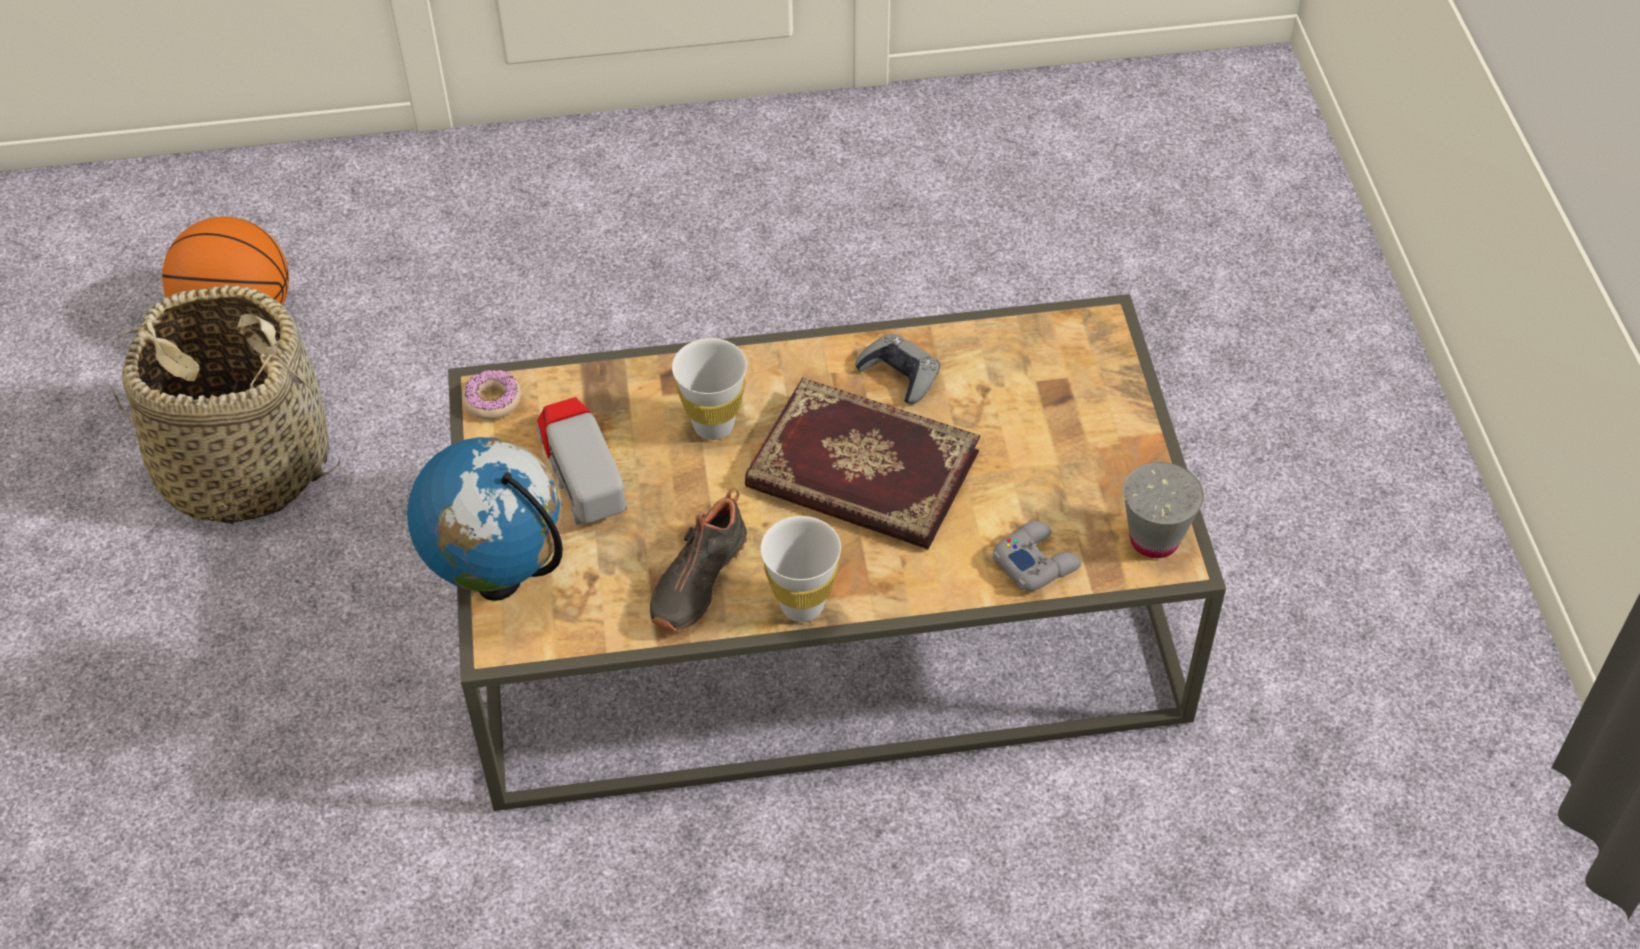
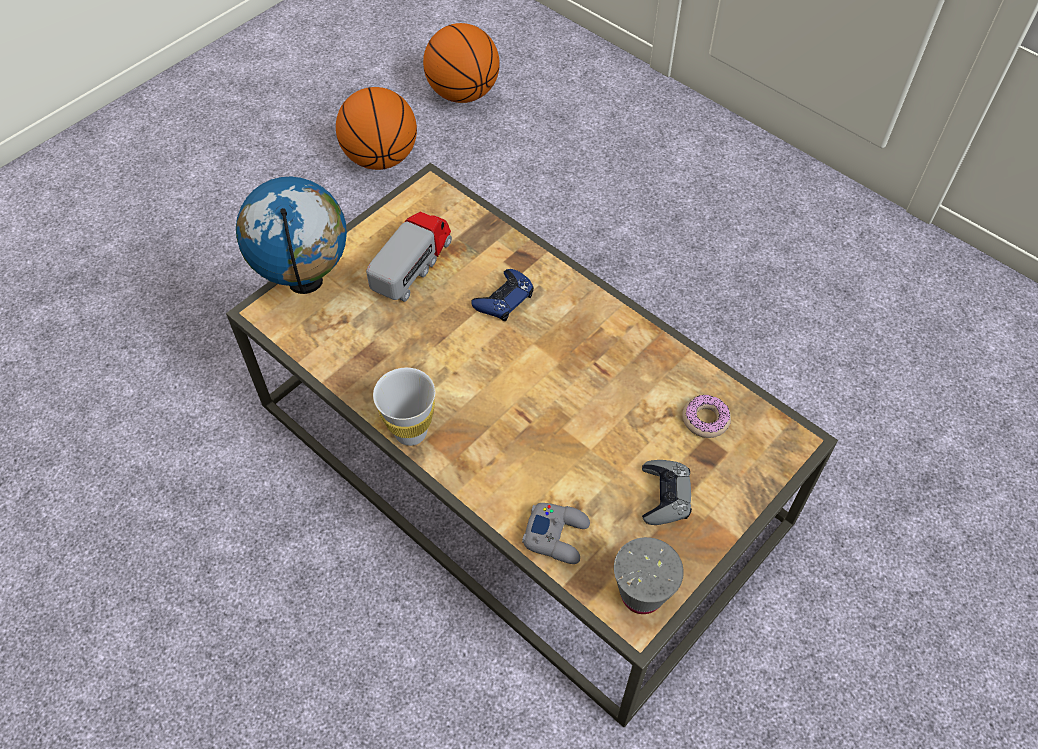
camera: 50 degrees right, 5 degrees up
basket [107,285,341,524] -> basketball [336,87,417,170]
donut [462,370,521,419] -> donut moved to [682,395,731,438]
black shoe [650,488,747,631] -> none
white cup [672,338,747,440] -> blue game controller [471,269,534,321]
book [745,377,980,549] -> none
grey game controller [855,334,940,405] -> grey game controller moved to [642,460,692,525]

